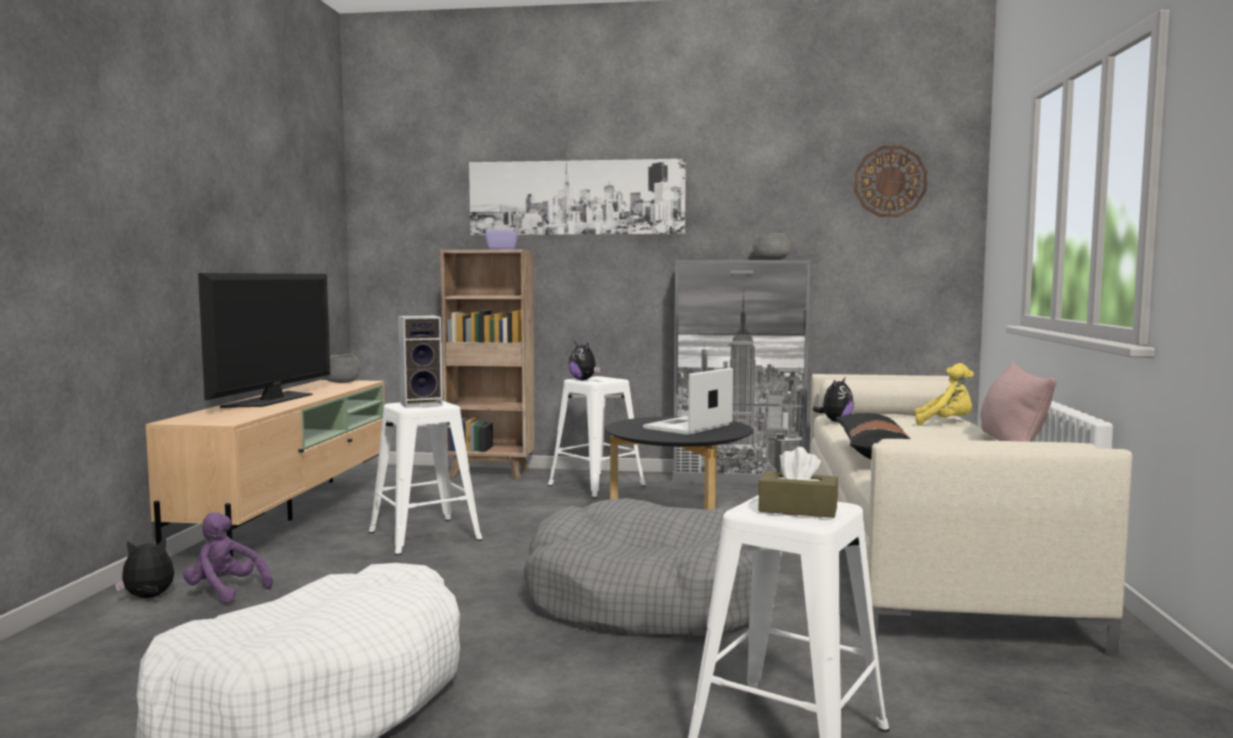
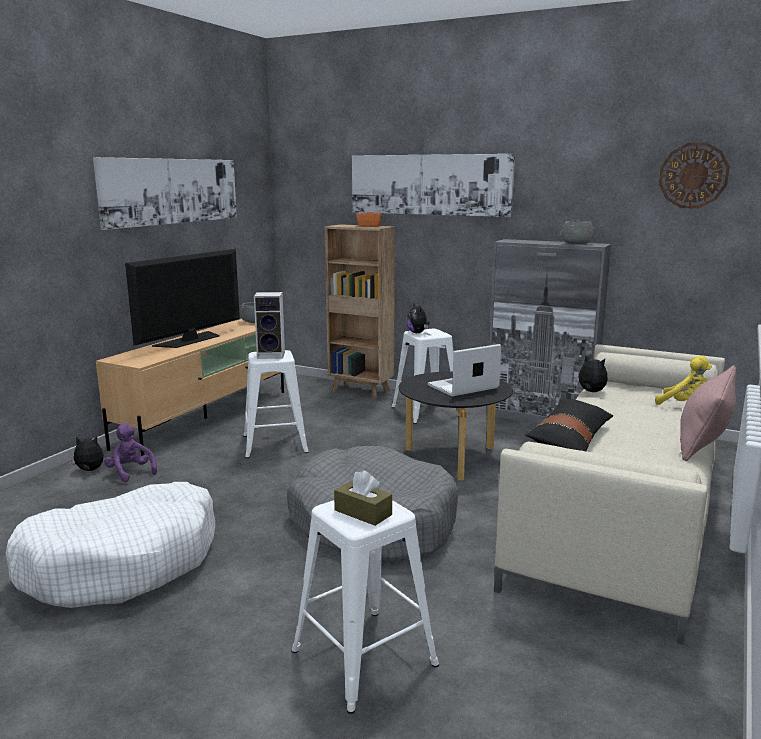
camera: 20 degrees right, 10 degrees up
purple tissue box [484,224,518,250] -> orange tissue box [356,207,382,227]
plush toy [812,378,854,422] -> plush toy turned 105 degrees counterclockwise [574,355,608,392]
none -> picture [93,157,237,230]

